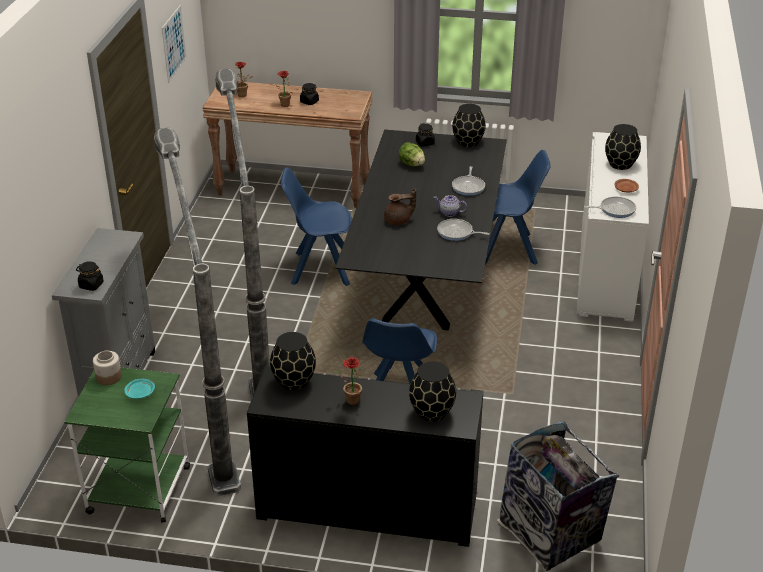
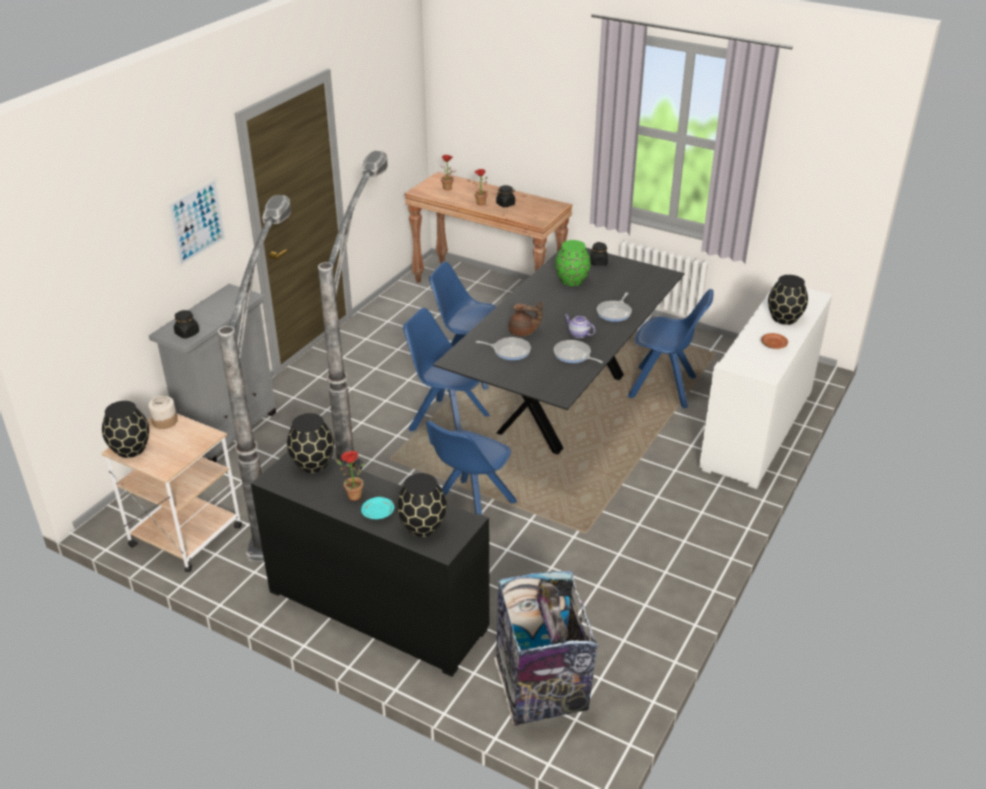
camera: 20 degrees right, 0 degrees up
green cart [64,367,190,523] -> beige cart [101,413,242,572]
turquoise plate [124,379,155,399] -> turquoise plate moved to [361,497,395,519]
picture [162,5,187,83] -> picture moved to [167,178,226,267]
lettuce [399,142,425,167] -> green vase [555,240,591,286]
black vase [452,104,486,147] -> black vase moved to [102,401,149,458]
frying pan [584,196,636,218] -> frying pan moved to [476,337,531,360]
none -> blue chair [403,308,490,431]

